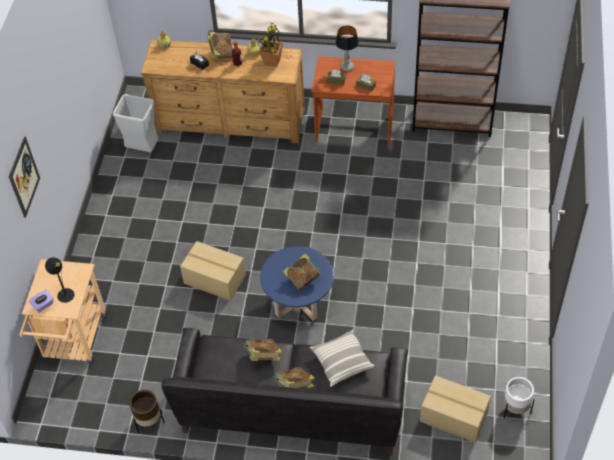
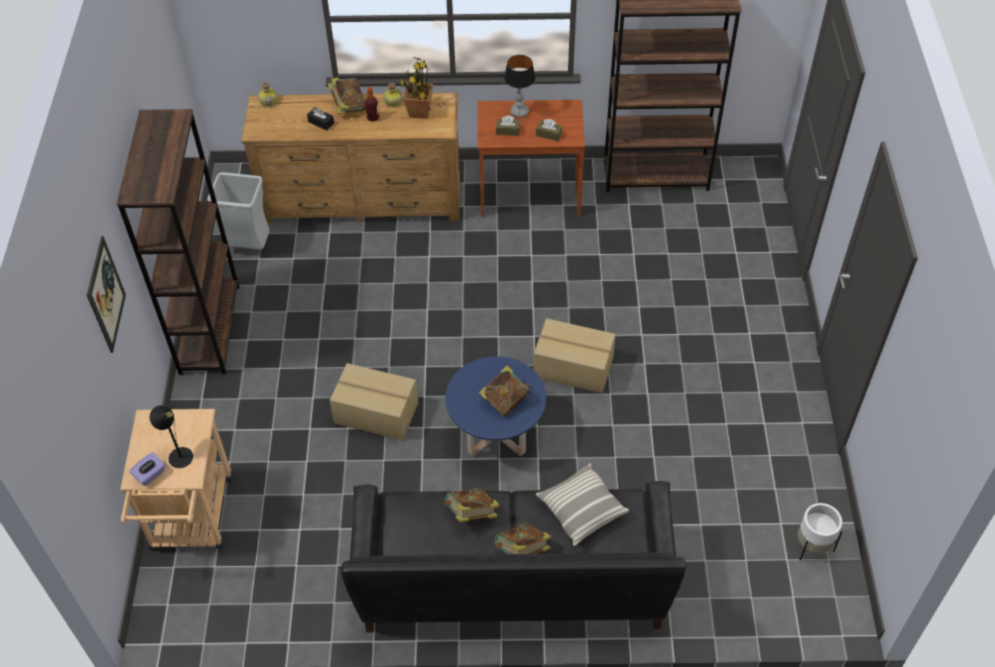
camera: 10 degrees left, 0 degrees up
brown planter [129,390,165,433] -> none
cardboard box [420,375,491,443] -> cardboard box moved to [533,318,616,393]
none -> brown bookcase [116,109,240,375]

